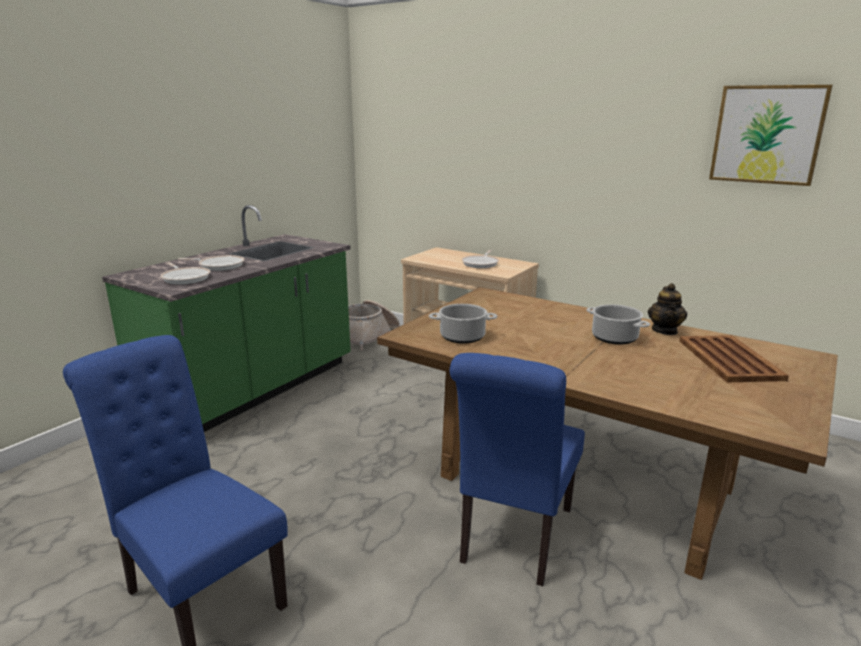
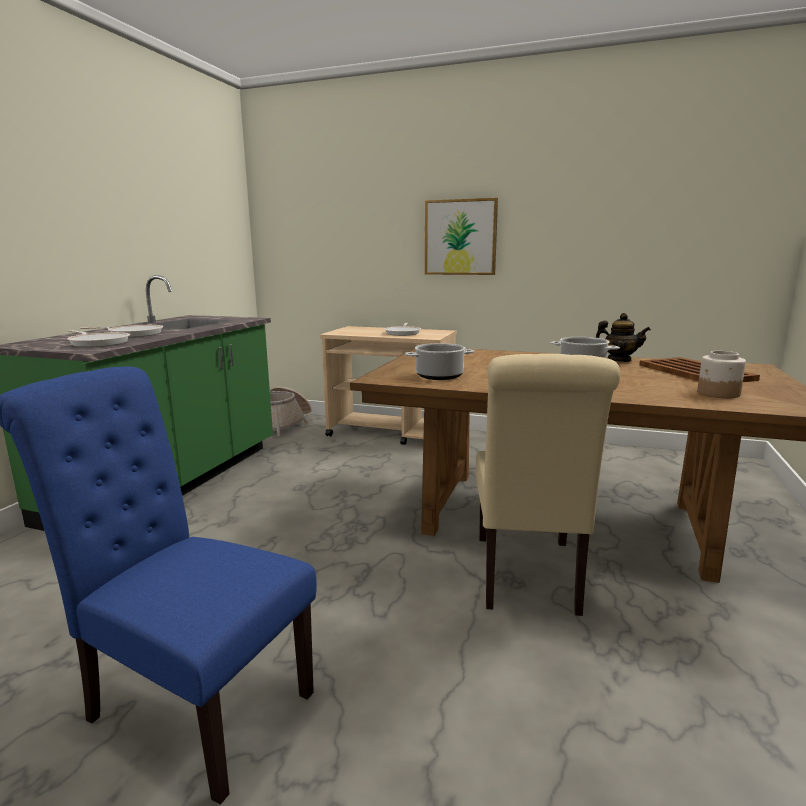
camera: 15 degrees left, 5 degrees down
blue chair [450,353,585,586] -> beige chair [476,354,620,616]
teapot [648,283,687,335] -> teapot turned 60 degrees counterclockwise [595,313,651,362]
picture [709,85,833,186] -> picture moved to [425,198,498,275]
none -> jar [697,351,746,398]

